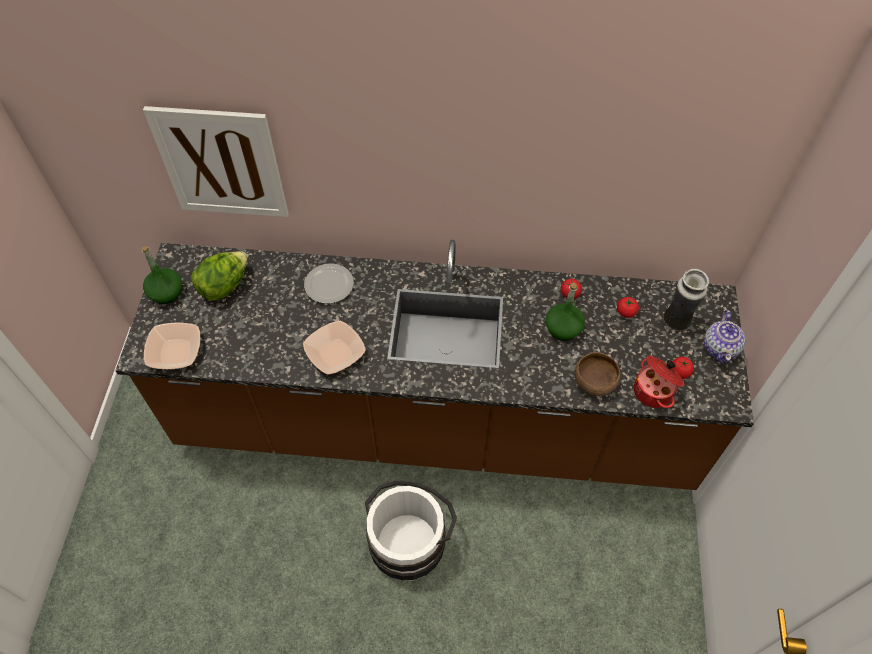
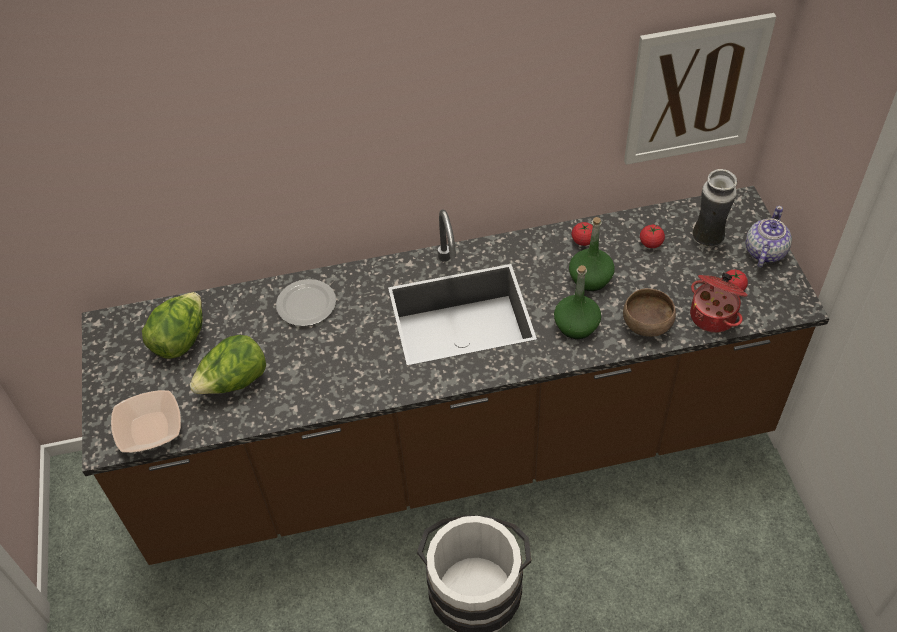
camera: 15 degrees left, 5 degrees down
green bottle [142,246,182,304] -> green bottle moved to [554,265,601,339]
picture [143,106,289,217] -> picture moved to [624,13,776,165]
bowl [303,321,365,375] -> none
teapot [704,310,746,364] -> teapot turned 150 degrees counterclockwise [745,206,792,267]
none -> lettuce [190,335,266,394]

